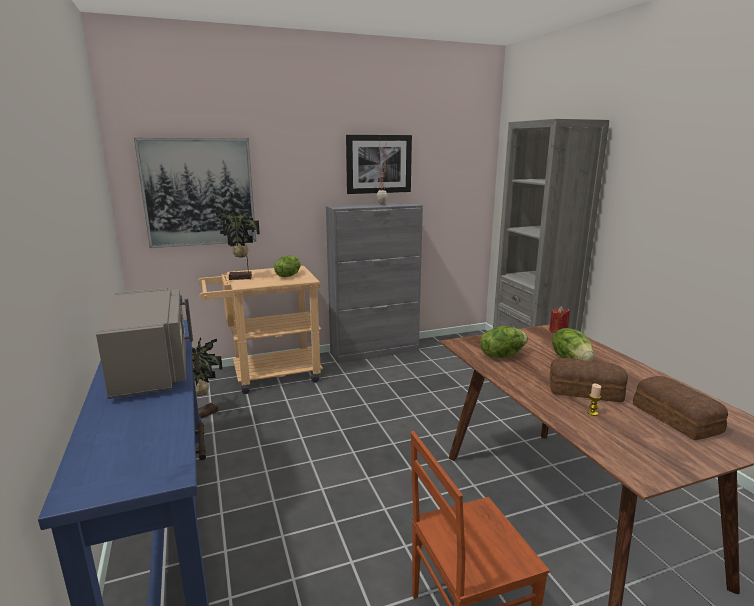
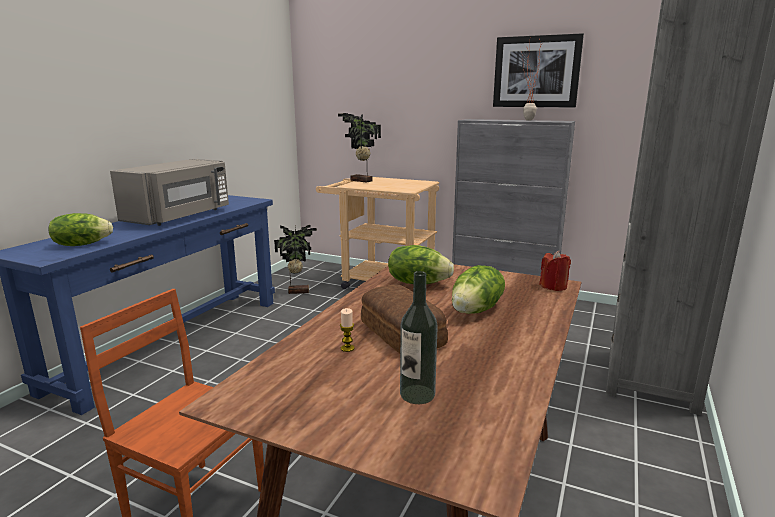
camera: 45 degrees right, 0 degrees up
picture [134,138,256,248] -> none
lettuce [274,256,301,277] -> lettuce moved to [48,213,113,246]
bread [633,376,728,440] -> bottle [400,271,438,404]

